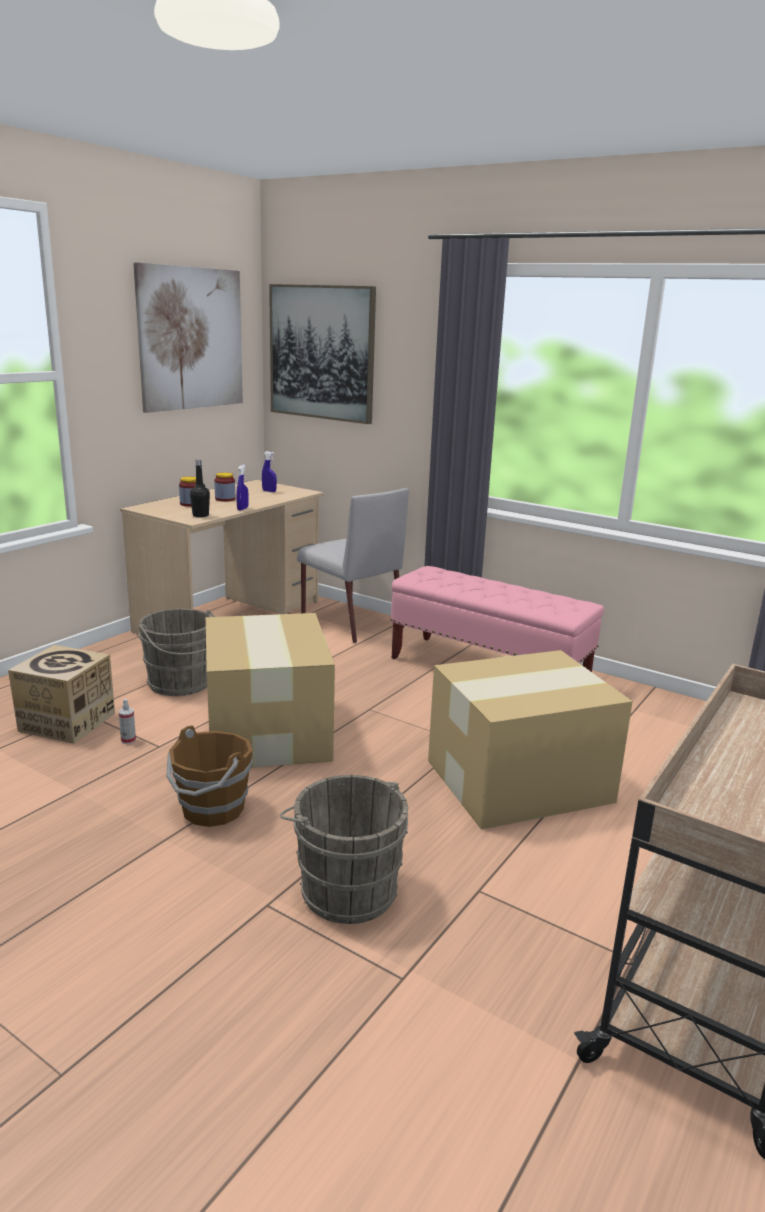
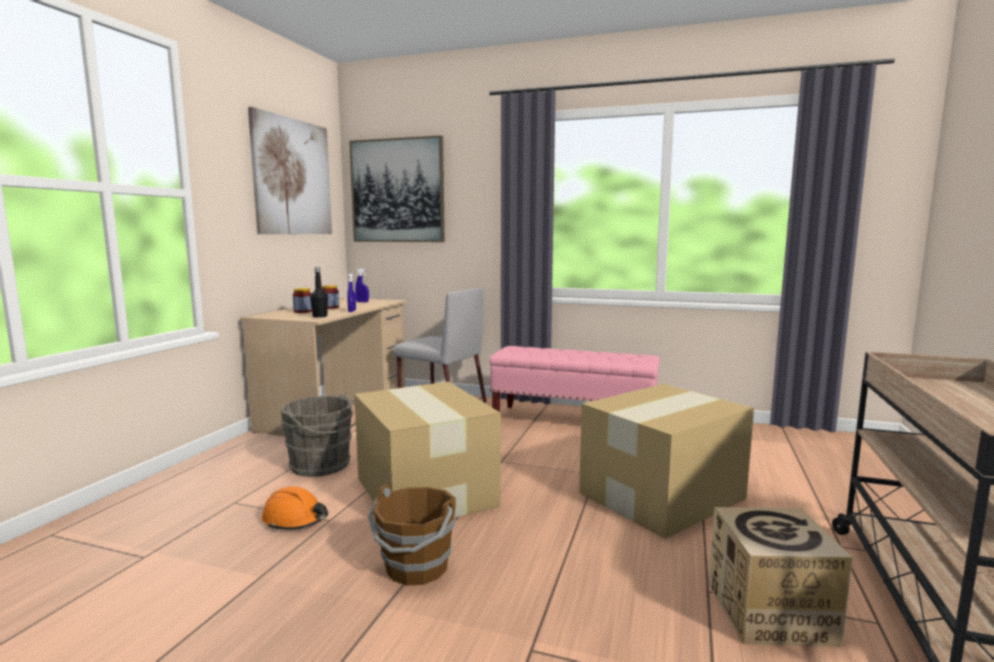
camera: 15 degrees left, 10 degrees down
cardboard box [8,645,115,744] -> cardboard box moved to [709,507,853,647]
spray bottle [119,699,136,744] -> orange hard hat [262,486,328,530]
grey bucket [280,775,408,924] -> none

